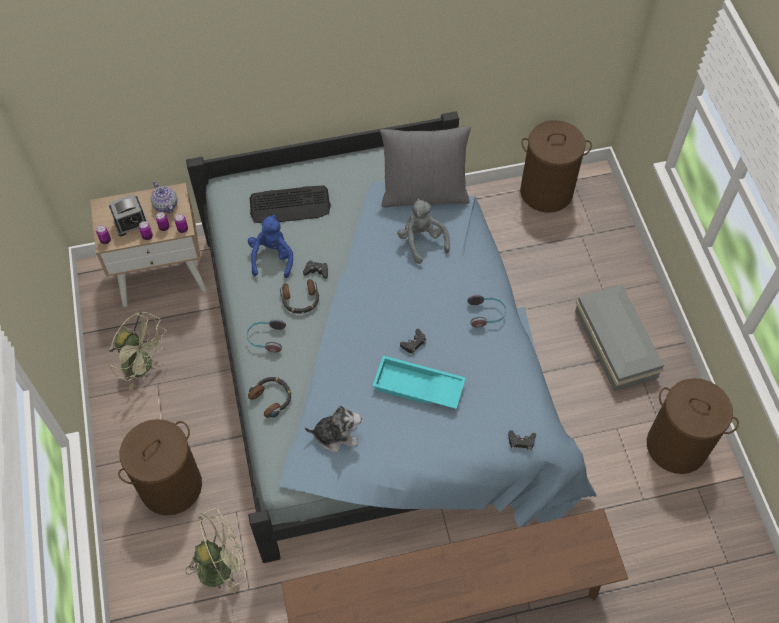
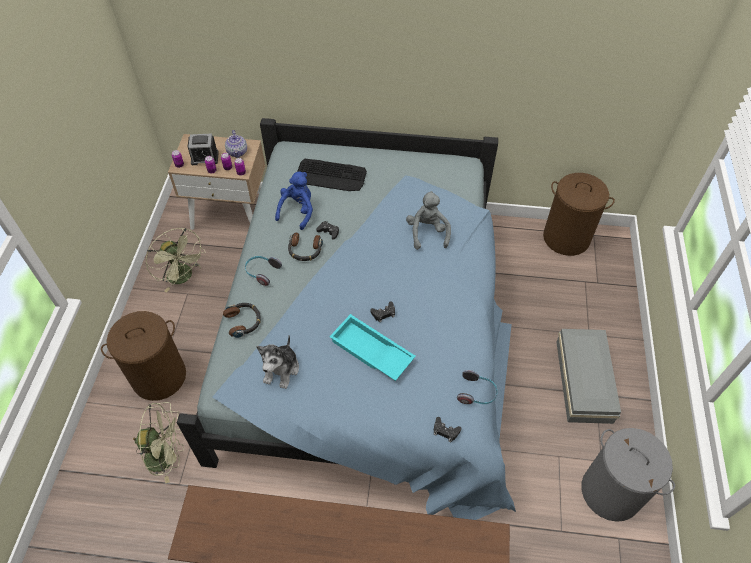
camera: 20 degrees right, 5 degrees down
plush toy [305,406,361,452] -> plush toy turned 90 degrees clockwise [256,335,299,389]
grey pillow [380,126,471,208] -> none
headphones [468,295,506,328] -> headphones moved to [457,370,498,404]
brown laundry basket [647,378,739,474] -> grey laundry basket [581,428,675,522]

